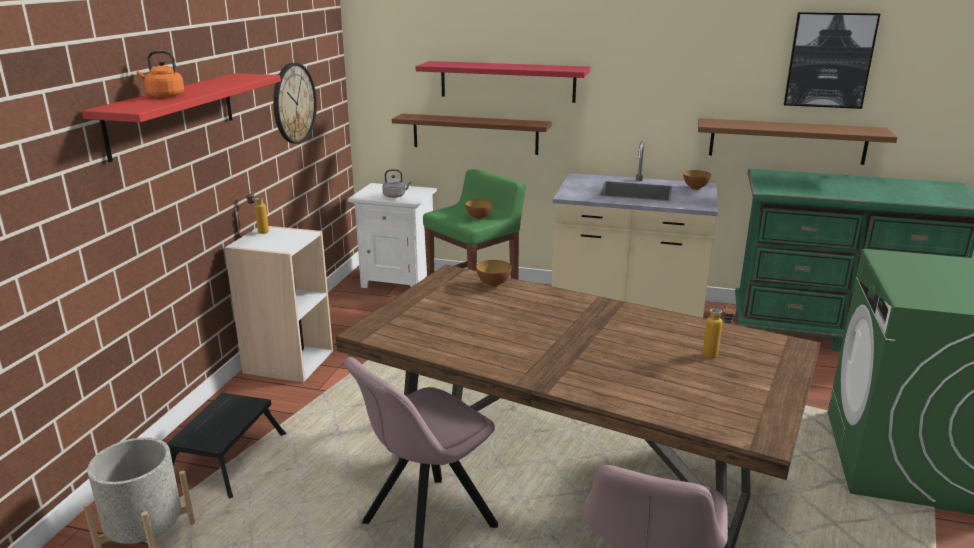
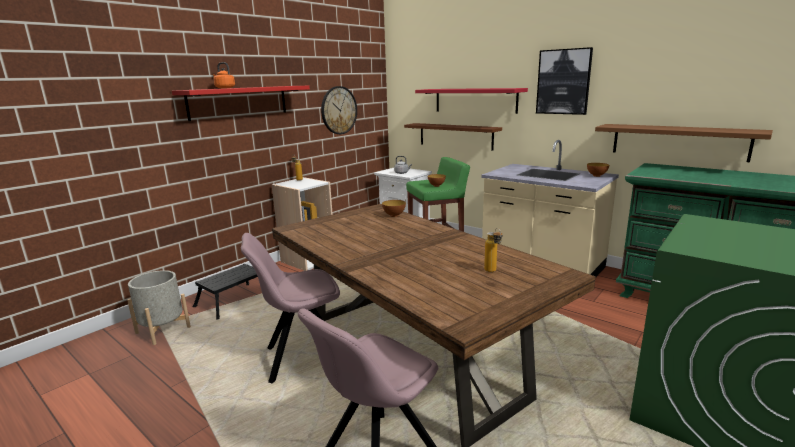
camera: 25 degrees right, 5 degrees down
picture [784,12,880,109] -> picture moved to [536,47,593,115]

